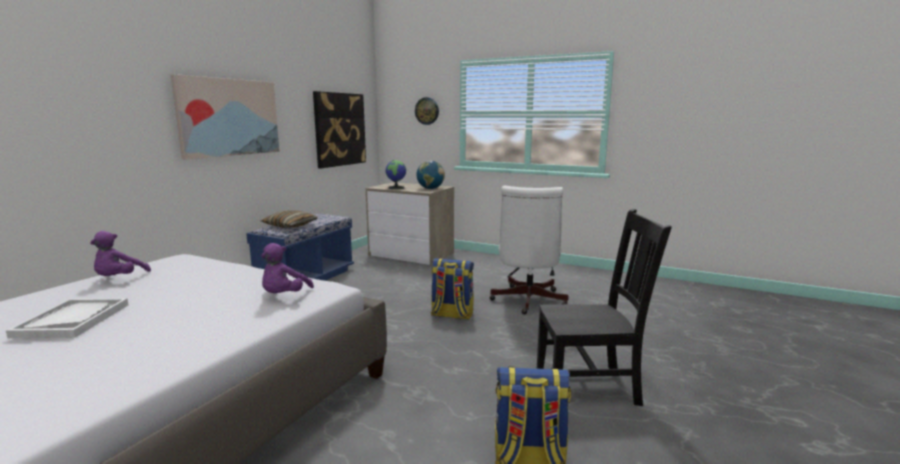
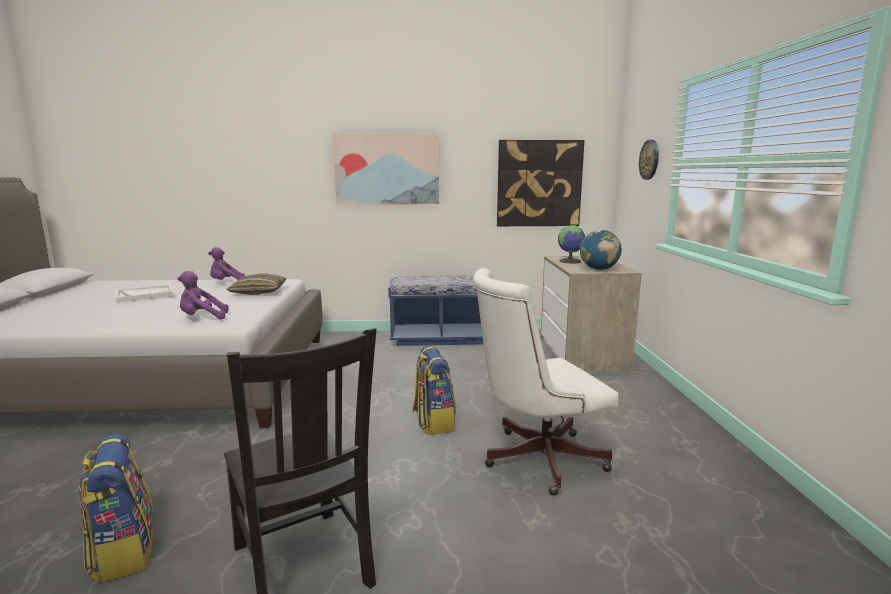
camera: 60 degrees right, 0 degrees up
pillow [261,210,318,228] -> pillow moved to [227,273,287,295]

